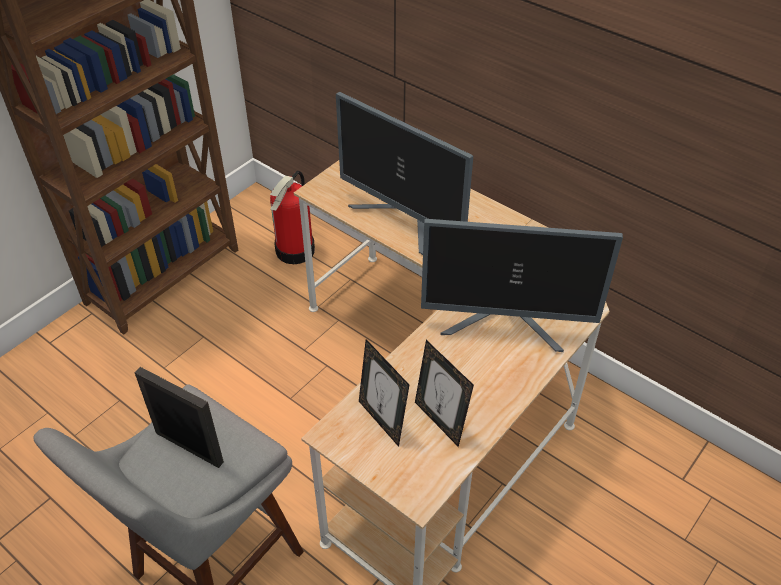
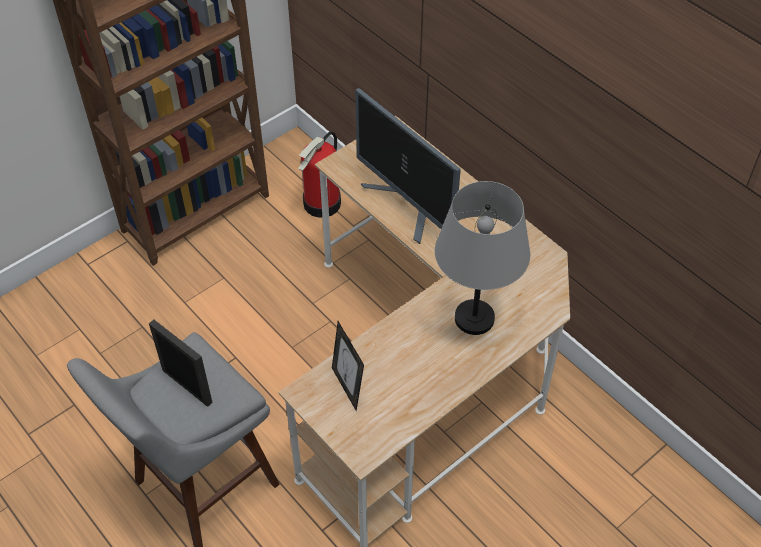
camera: 10 degrees right, 5 degrees up
picture frame [415,340,474,447] -> none
monitor [421,219,623,352] -> grey table lamp [435,181,530,335]

